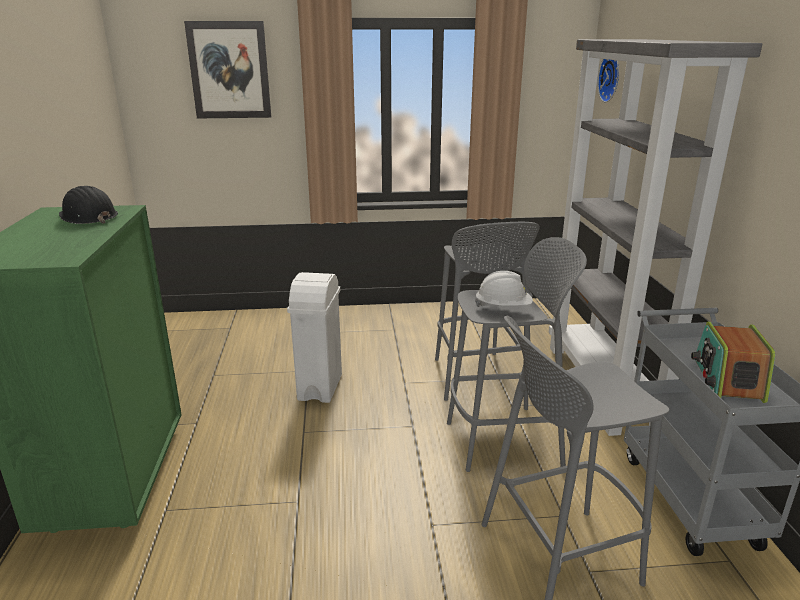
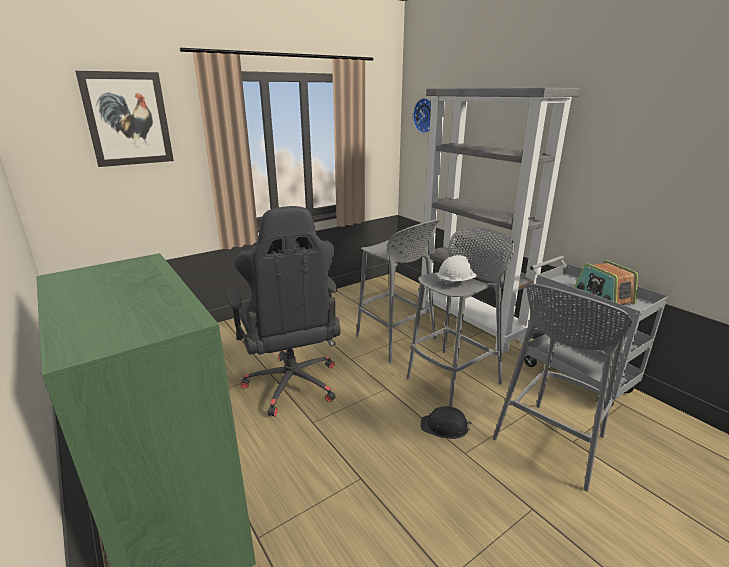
camera: 30 degrees left, 0 degrees up
black hard hat [59,186,118,224] -> black hard hat moved to [421,406,472,439]
white trash can [287,272,342,403] -> black office chair [227,206,340,417]

